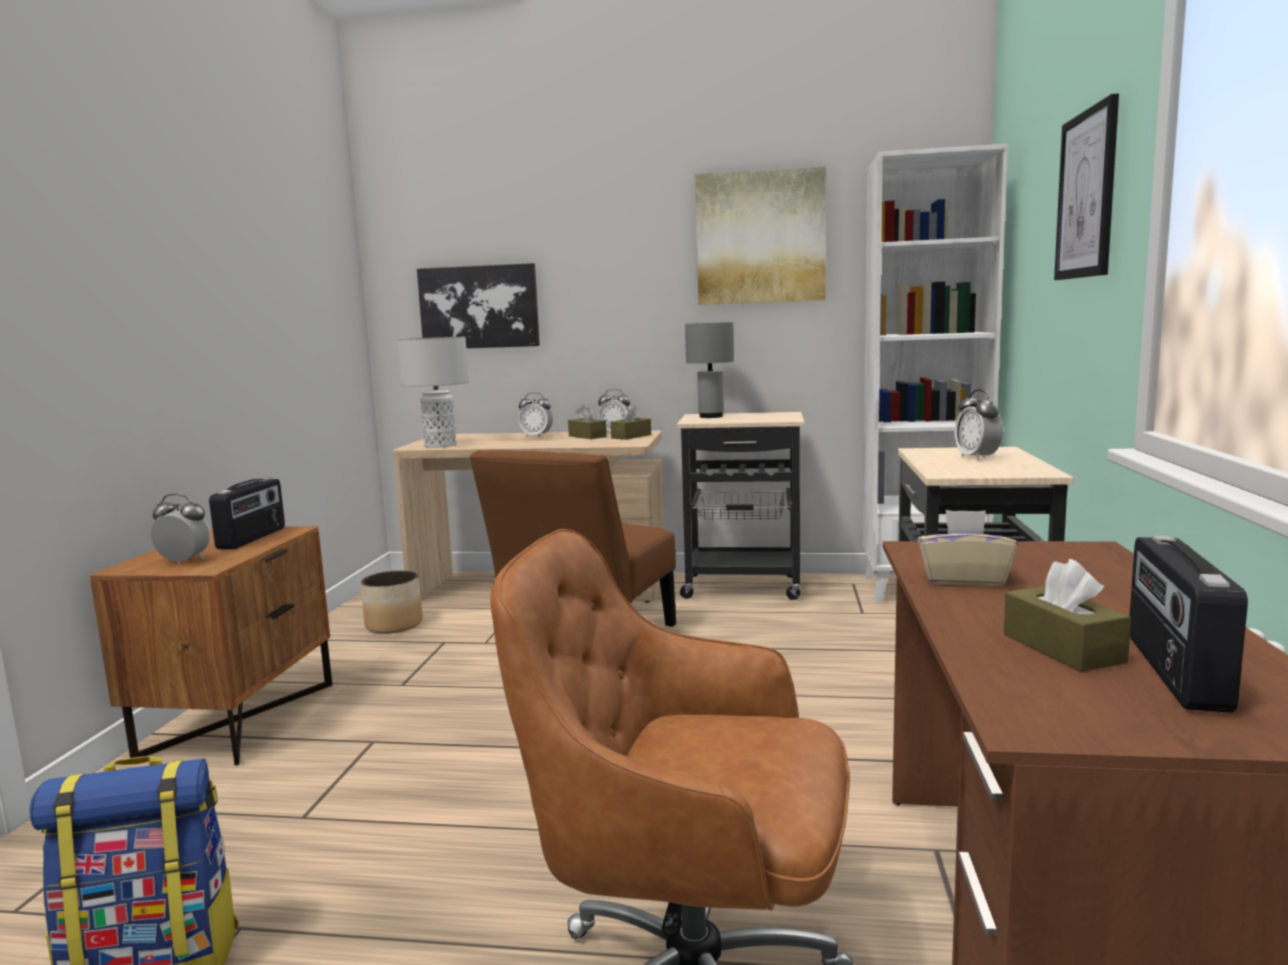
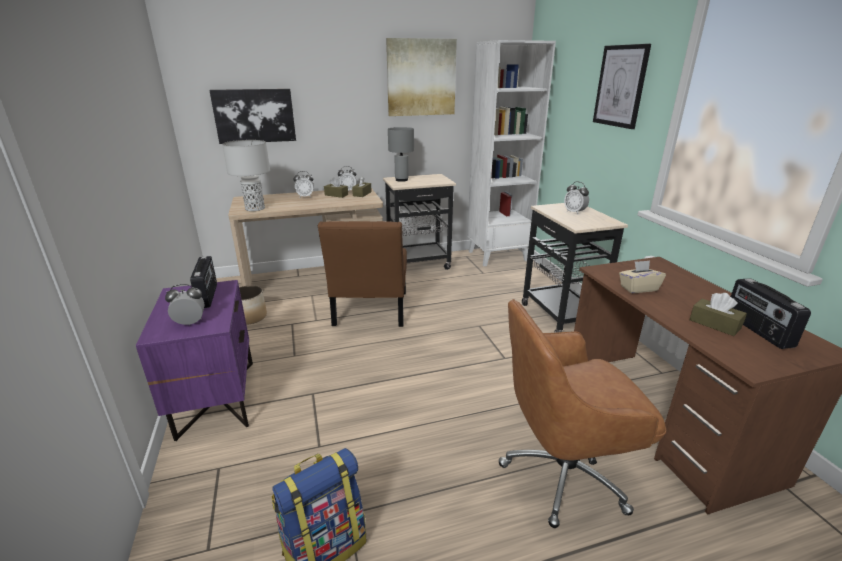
camera: 25 degrees left, 15 degrees up
brown nightstand [90,526,332,765] -> purple nightstand [136,280,253,441]

